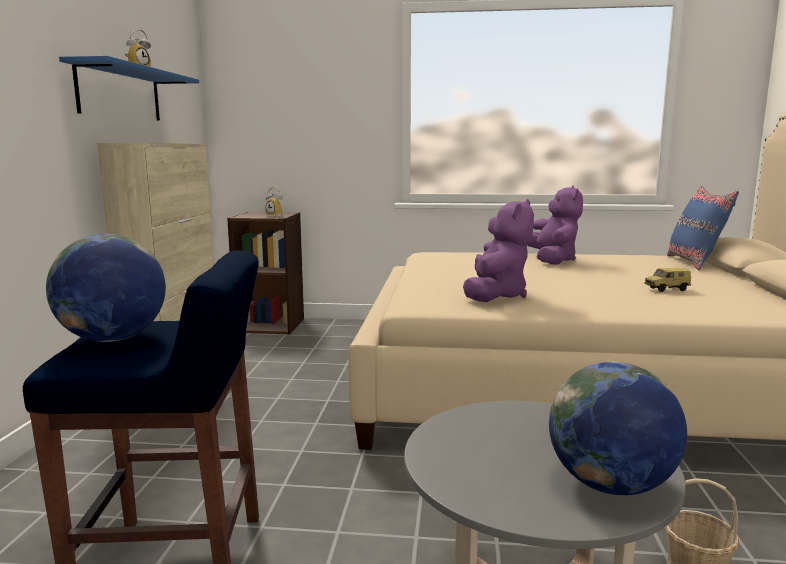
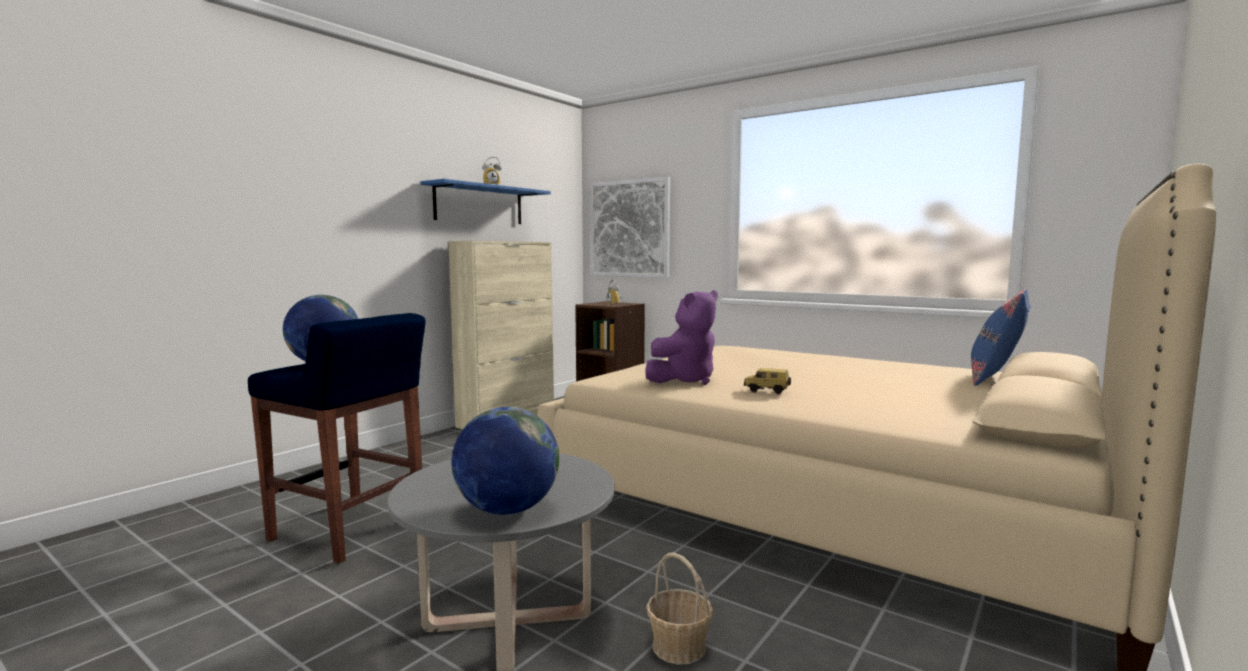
camera: 30 degrees right, 5 degrees down
purple plush toy [527,185,583,265] -> none
toy car [644,268,691,292] -> toy car moved to [744,368,791,394]
none -> picture [590,177,670,278]

